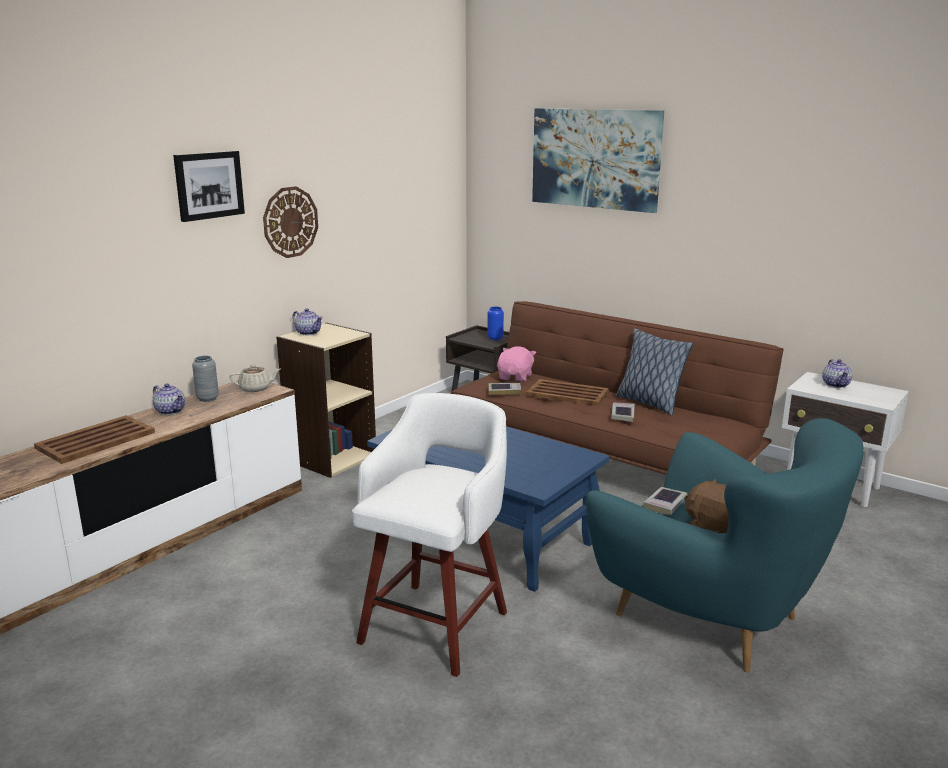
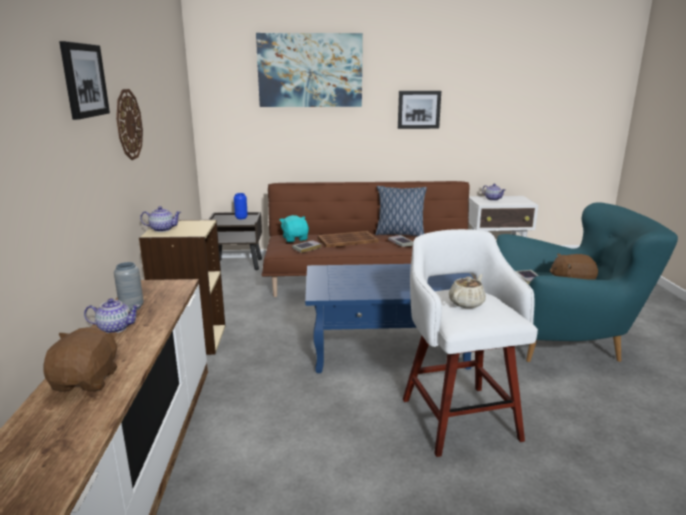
camera: 40 degrees left, 0 degrees up
brown tray [34,415,155,464] -> brown plush toy [43,327,118,391]
beige teapot [229,365,280,392] -> beige teapot moved to [449,274,486,308]
pink plush toy [497,346,536,382] -> turquoise plush toy [279,215,309,242]
none -> picture [398,91,441,129]

